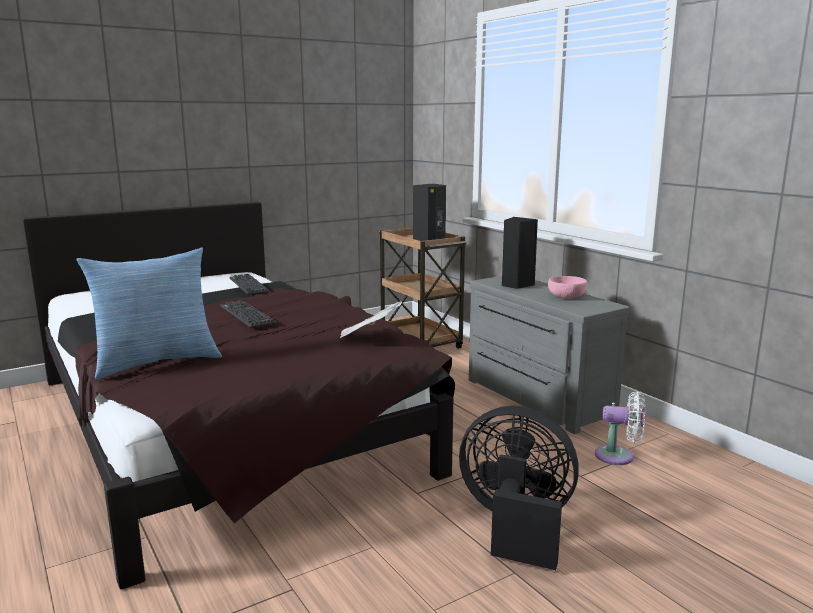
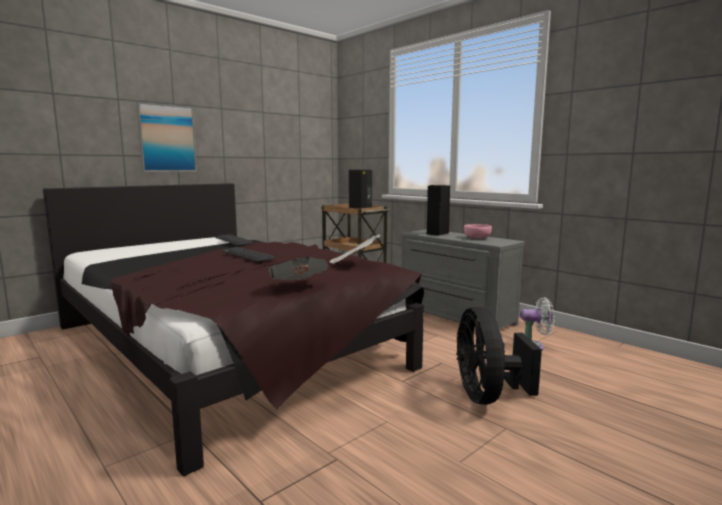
camera: 10 degrees left, 5 degrees down
pillow [76,247,222,380] -> none
black fan [459,406,579,570] -> black fan turned 105 degrees counterclockwise [456,307,542,405]
none -> picture [136,102,197,172]
none -> newspaper [268,257,329,280]

